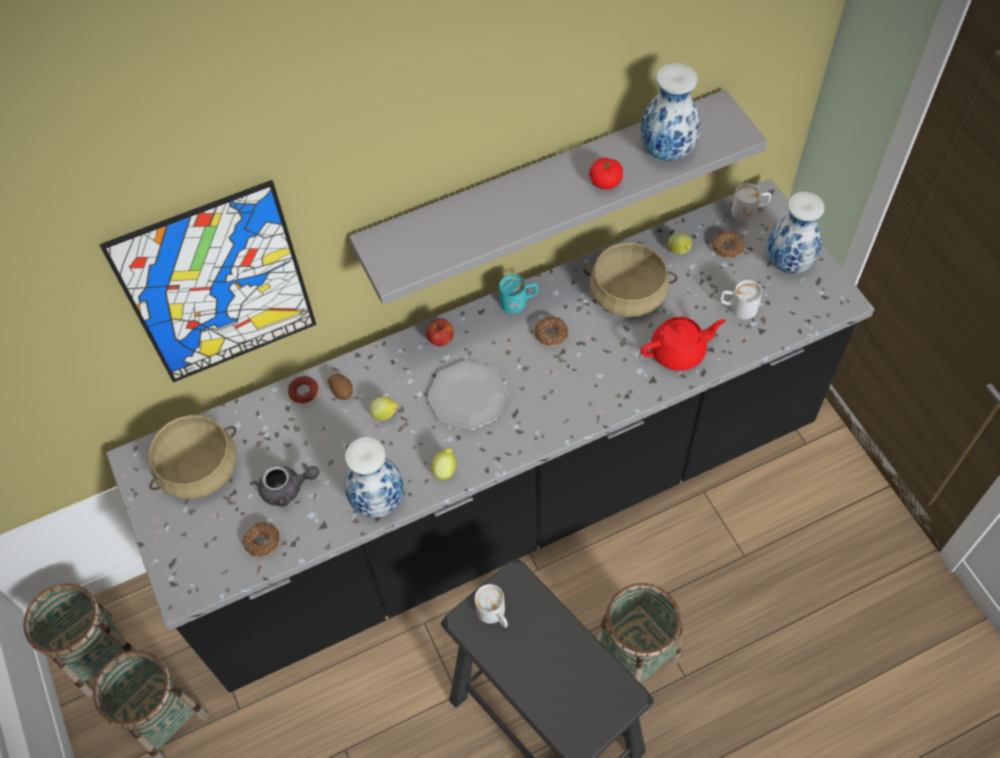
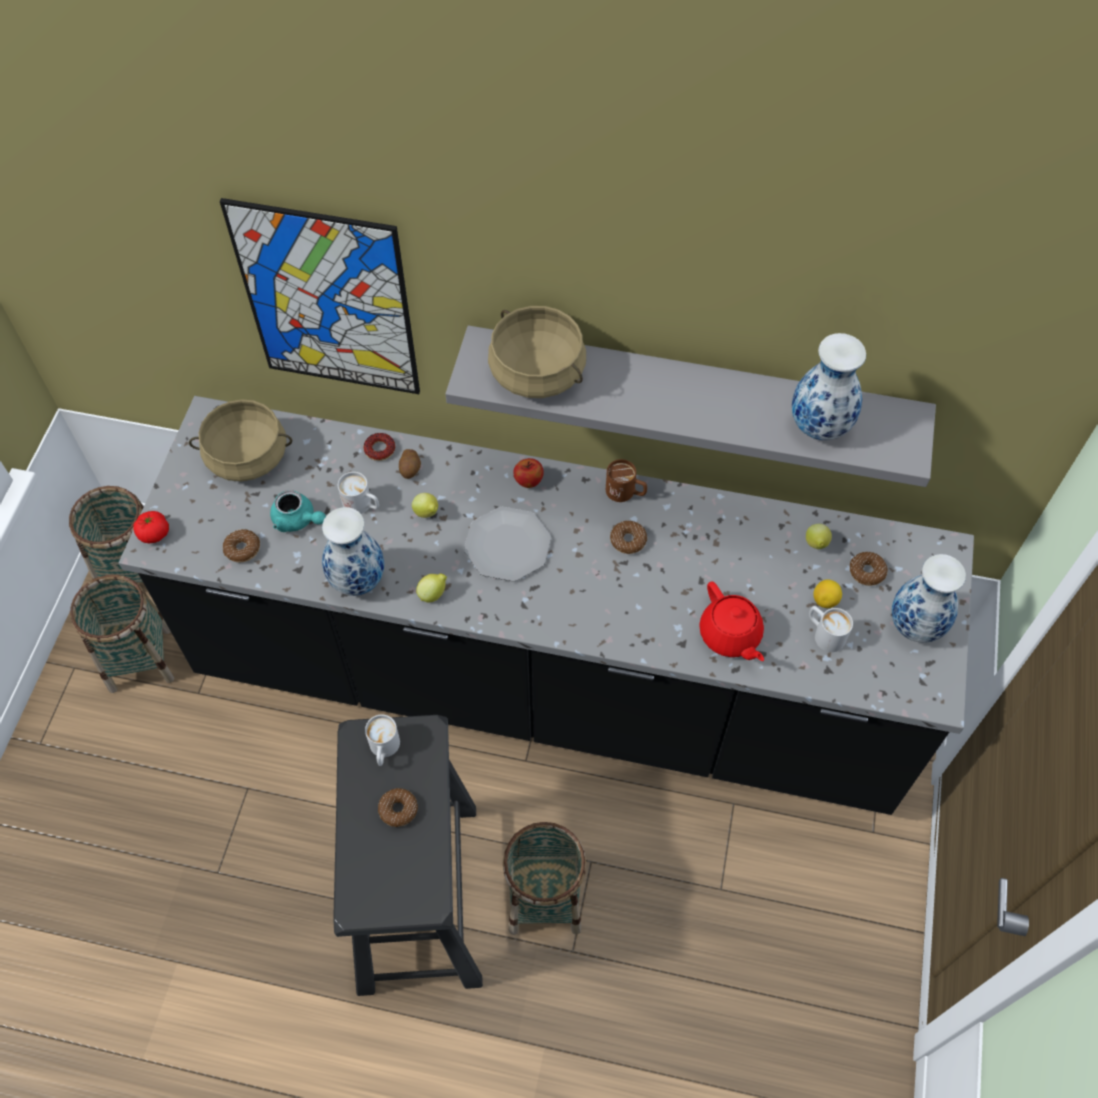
camera: 35 degrees right, 0 degrees up
grey teapot [258,465,320,507] -> turquoise teapot [270,490,326,532]
turquoise mug [499,274,538,314] -> brown mug [606,459,647,502]
beige cooking pot [583,242,677,317] -> beige cooking pot moved to [488,306,586,398]
tomato [589,158,623,189] -> tomato moved to [133,511,169,543]
red teapot [640,317,726,371] -> red teapot turned 45 degrees clockwise [699,581,764,661]
white mug [731,183,771,222] -> white mug moved to [338,472,379,514]
none -> donut [378,788,418,827]
none -> lemon [813,580,842,608]

